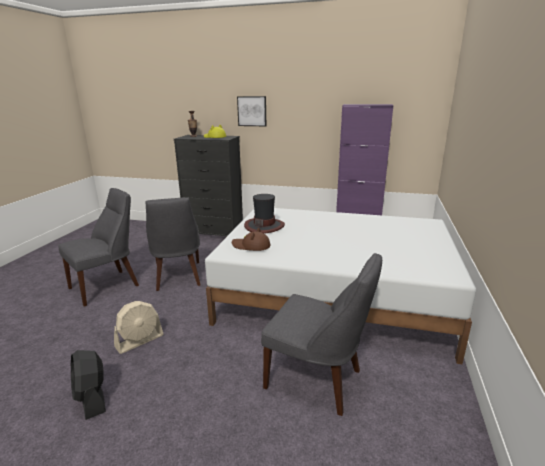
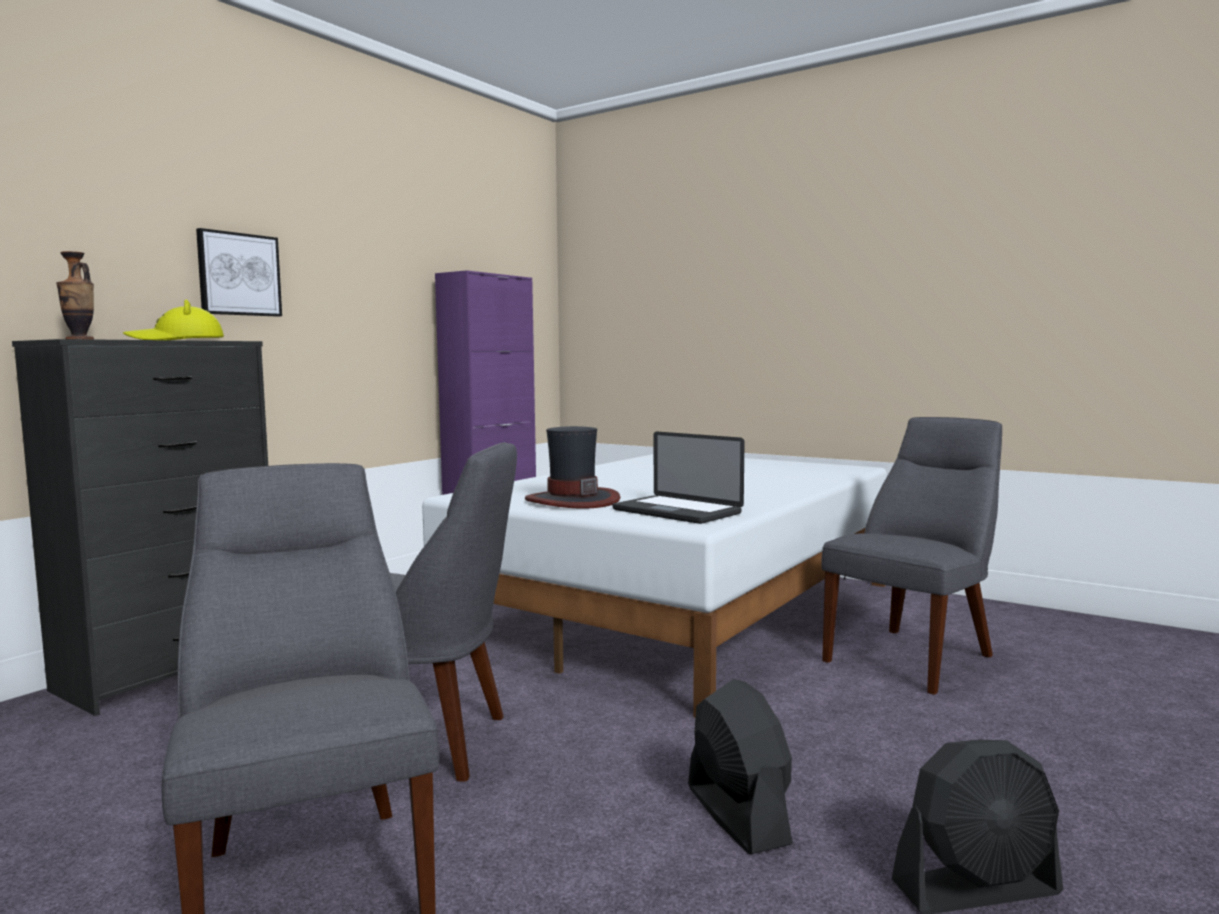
camera: 70 degrees left, 15 degrees down
beige fan [114,301,163,354] -> black fan [688,679,793,854]
brown hat [232,228,270,251] -> laptop [613,432,744,524]

